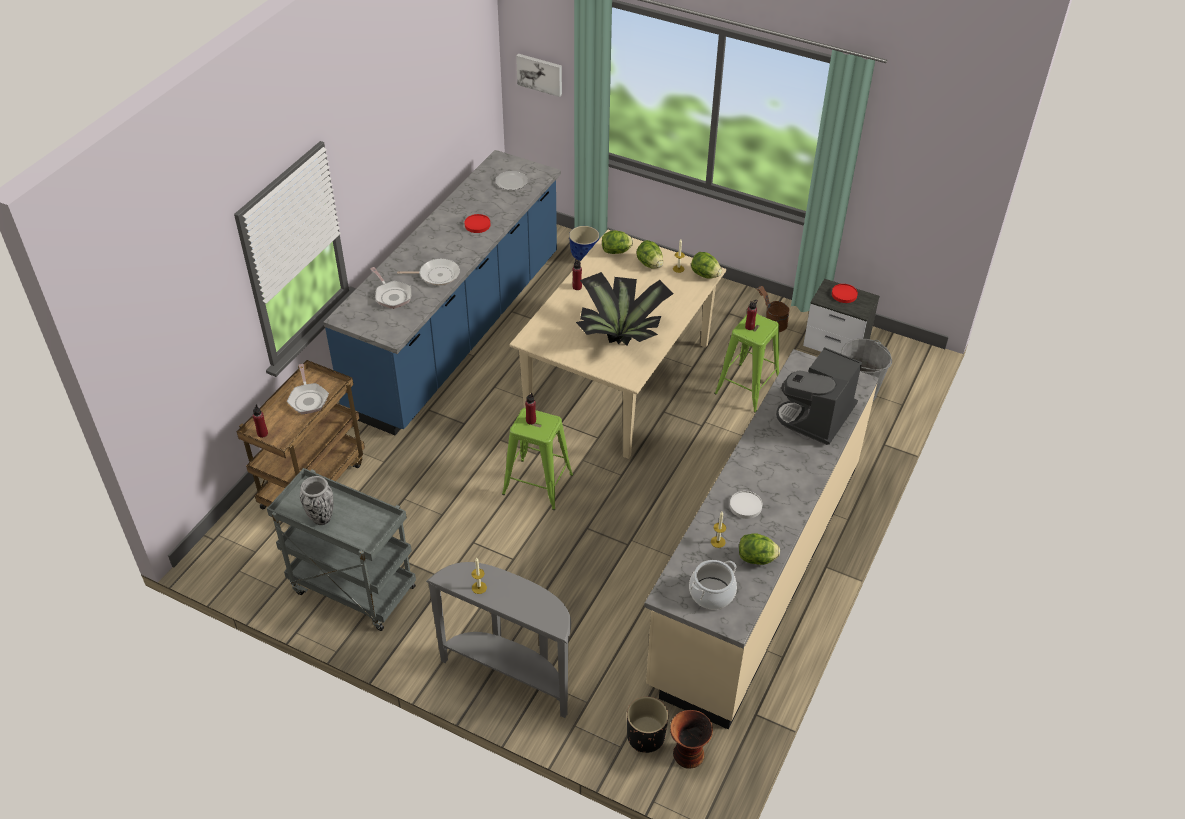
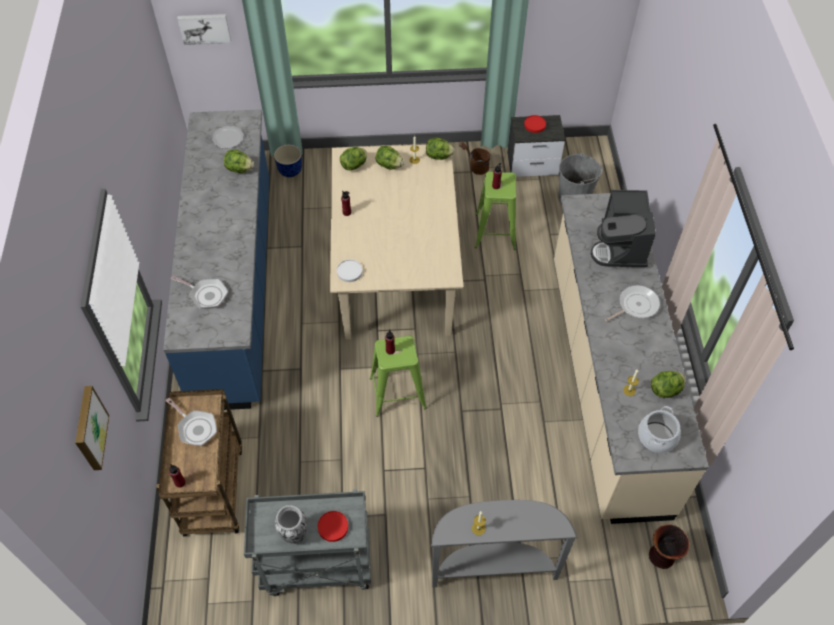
camera: 30 degrees left, 10 degrees up
frying pan [397,259,460,285] -> frying pan moved to [605,285,660,322]
red plate [464,214,491,233] -> red plate moved to [318,511,348,542]
potted plant [576,272,674,346] -> none
black planter [627,697,668,753] -> none
white plate [730,491,763,519] -> white plate moved to [337,259,362,282]
none -> picture [75,386,109,470]
none -> lettuce [224,150,254,173]

